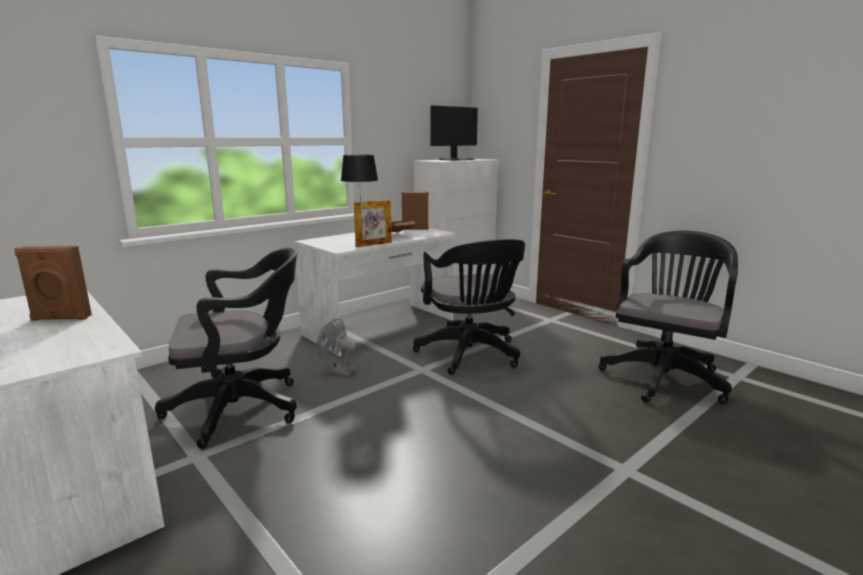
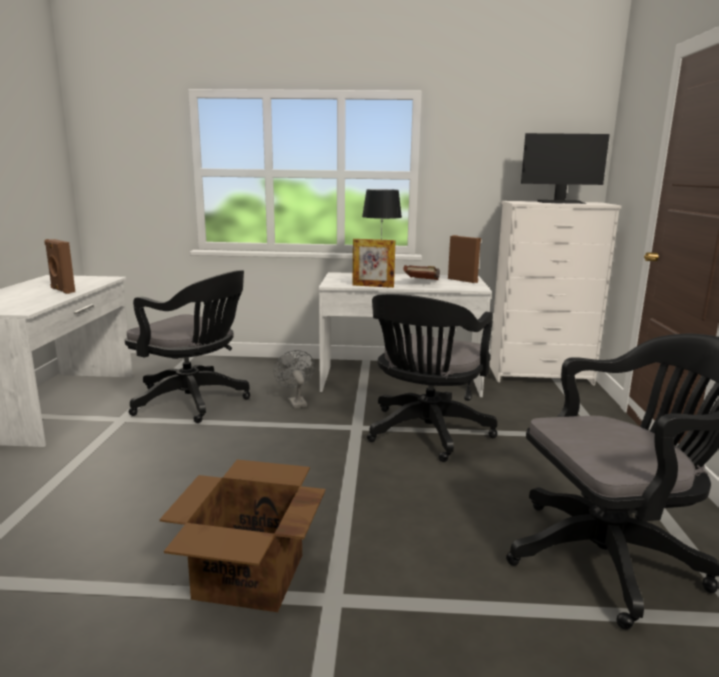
camera: 45 degrees right, 0 degrees up
none -> cardboard box [160,459,325,612]

